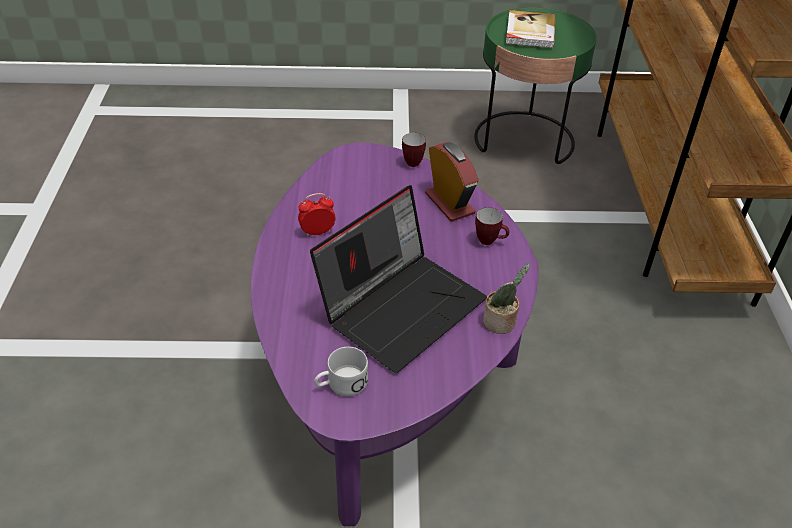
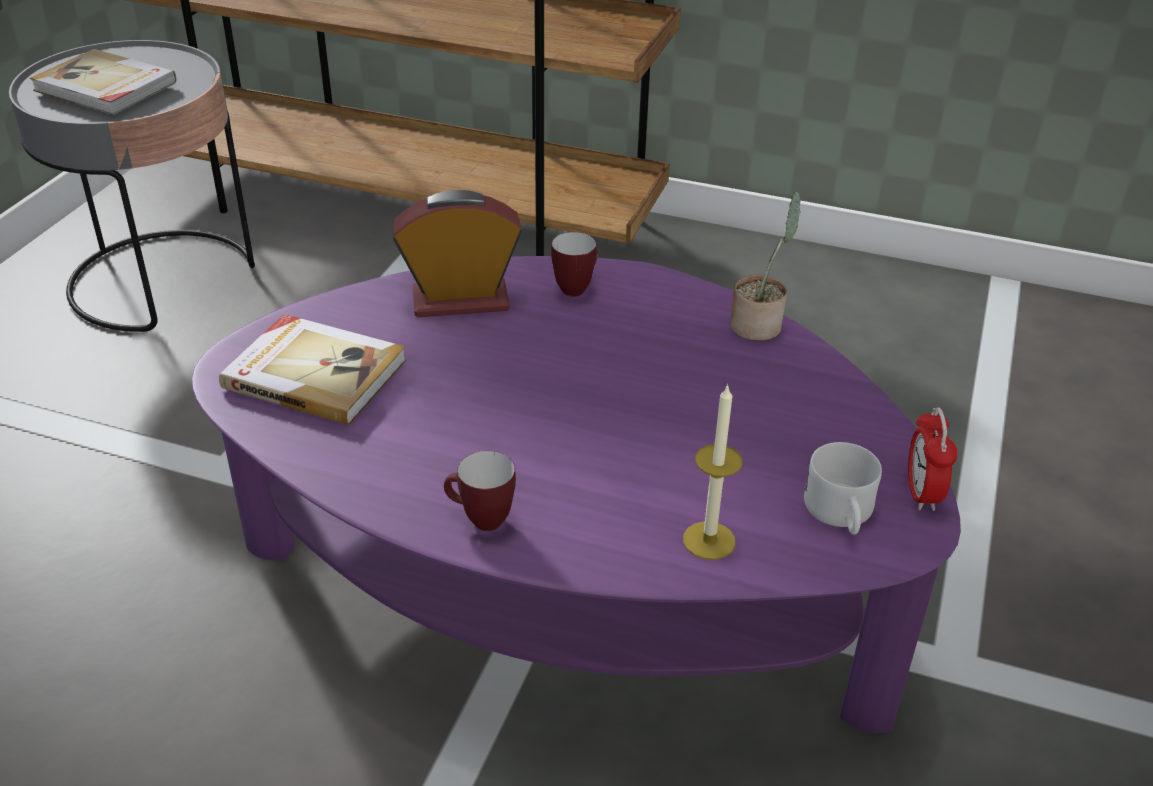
camera: 70 degrees left, 5 degrees down
alarm clock [298,193,336,237] -> alarm clock moved to [908,407,957,511]
laptop [310,185,487,373] -> none
mug [402,133,426,167] -> mug moved to [444,451,516,531]
green side table [474,7,597,164] -> grey side table [9,40,255,332]
none -> book [219,314,406,425]
none -> candle [683,384,742,560]

